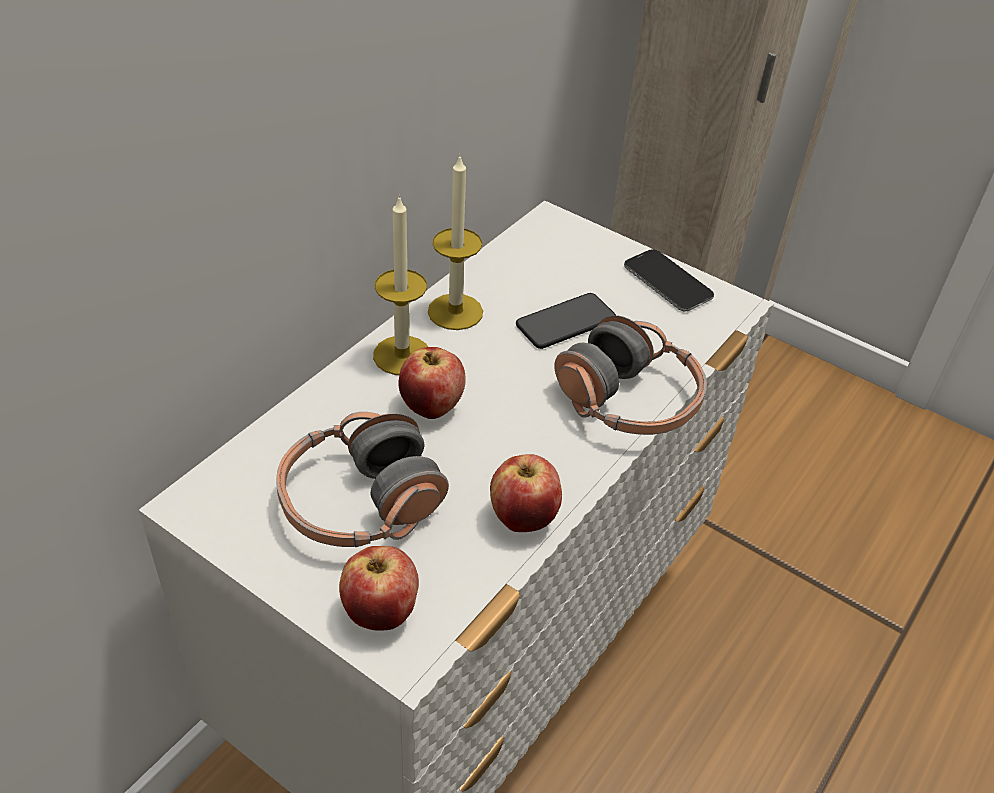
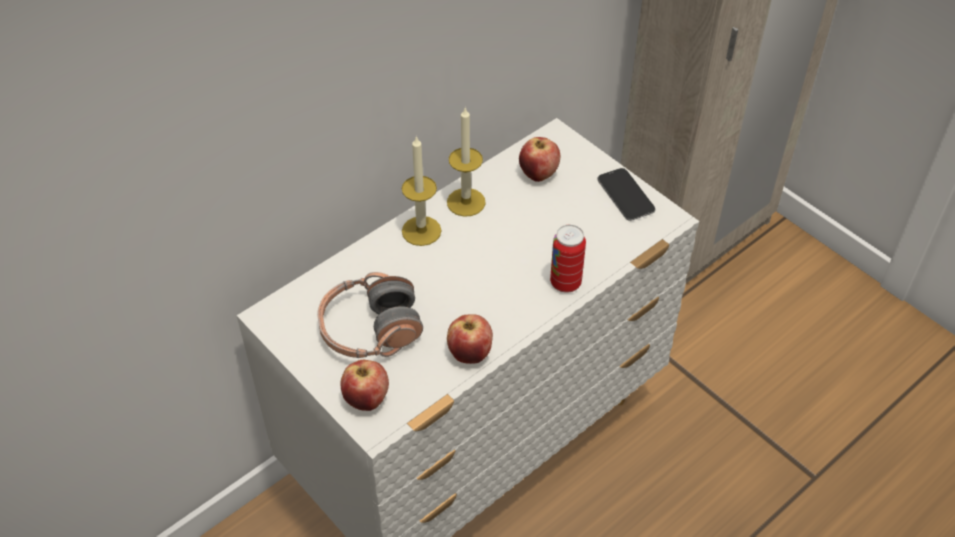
camera: 15 degrees right, 5 degrees up
apple [399,347,466,419] -> apple moved to [519,137,560,182]
phone [516,293,616,349] -> none
headphones [554,315,707,435] -> can [550,225,586,293]

